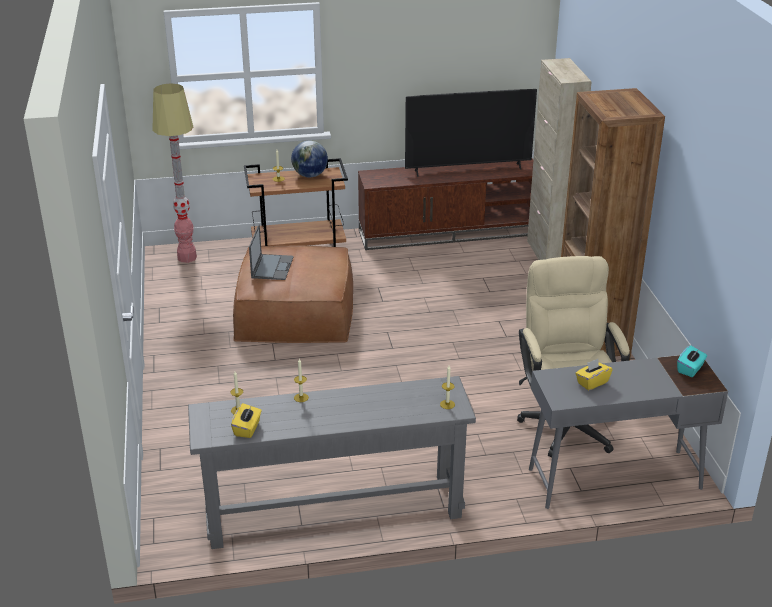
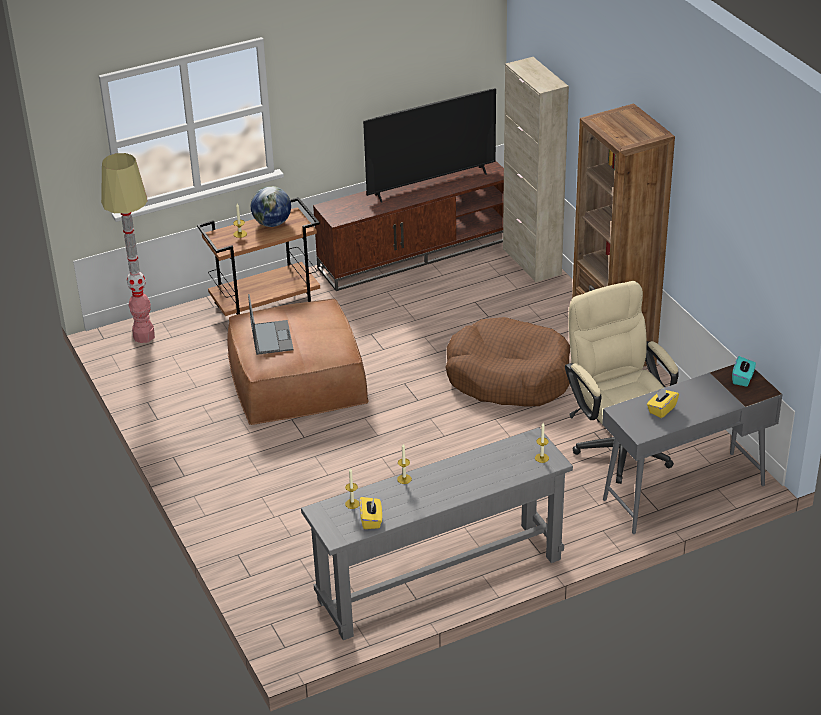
camera: 15 degrees left, 5 degrees up
none -> brown dog bed [446,317,570,406]

